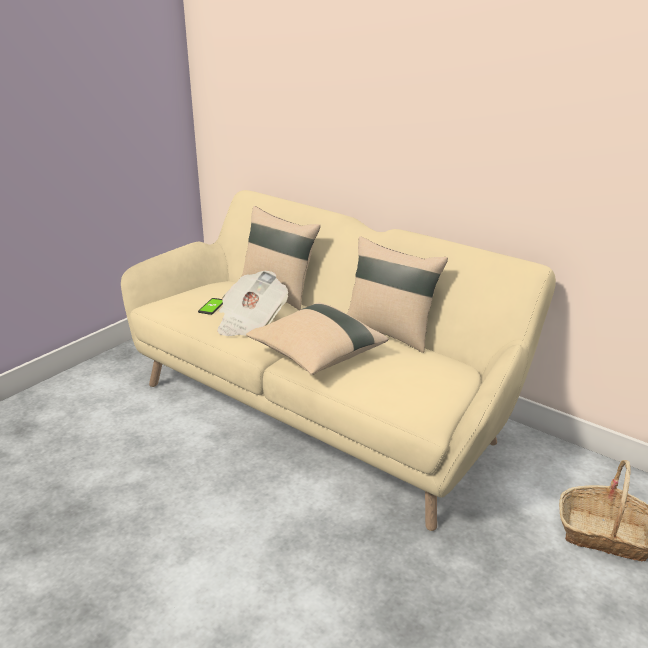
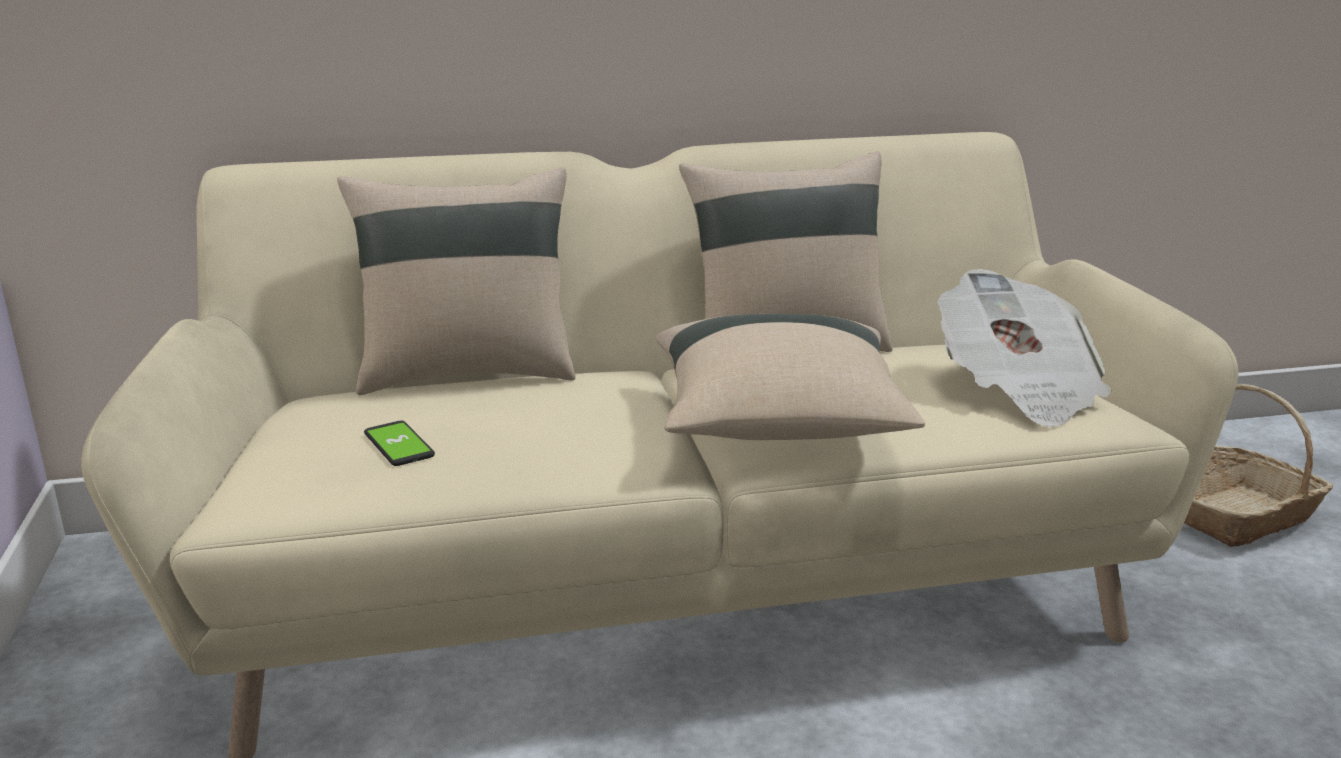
camera: 50 degrees left, 5 degrees down
newspaper [217,270,288,336] -> newspaper moved to [938,269,1112,427]

